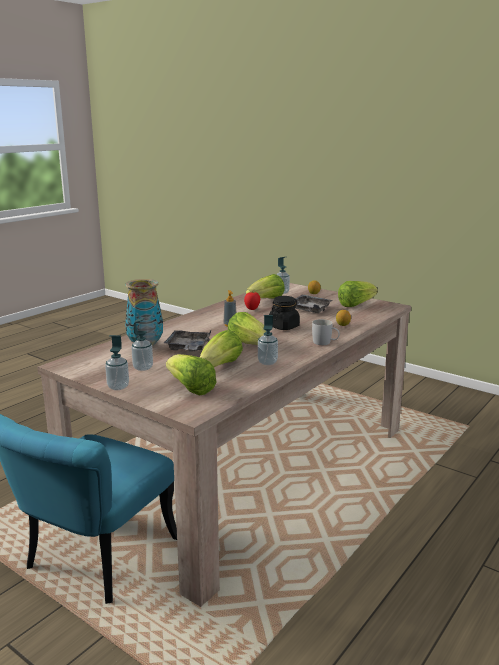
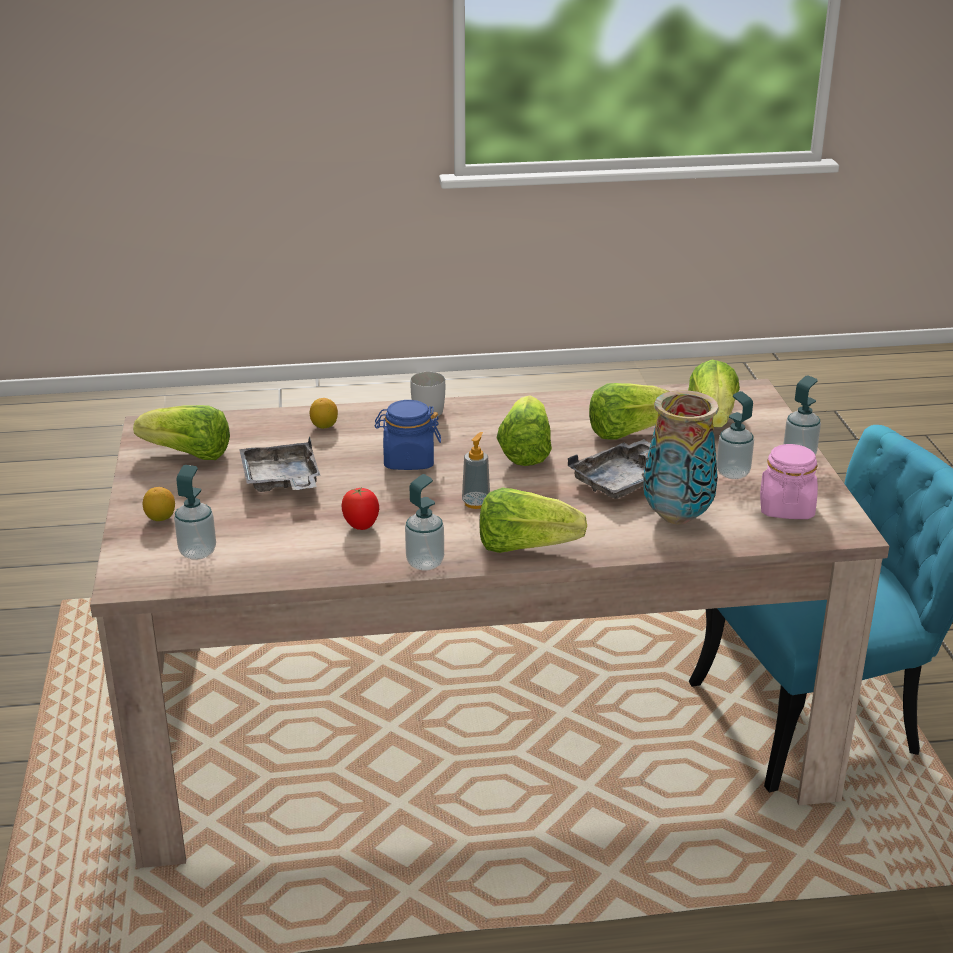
camera: 135 degrees left, 10 degrees up
lettuce [246,274,285,299] -> lettuce moved to [480,488,587,553]
soap dispenser [258,315,278,365] -> soap dispenser moved to [405,474,444,571]
black jar [269,296,300,330] -> blue jar [375,400,441,470]
none -> pink jar [760,444,818,519]

